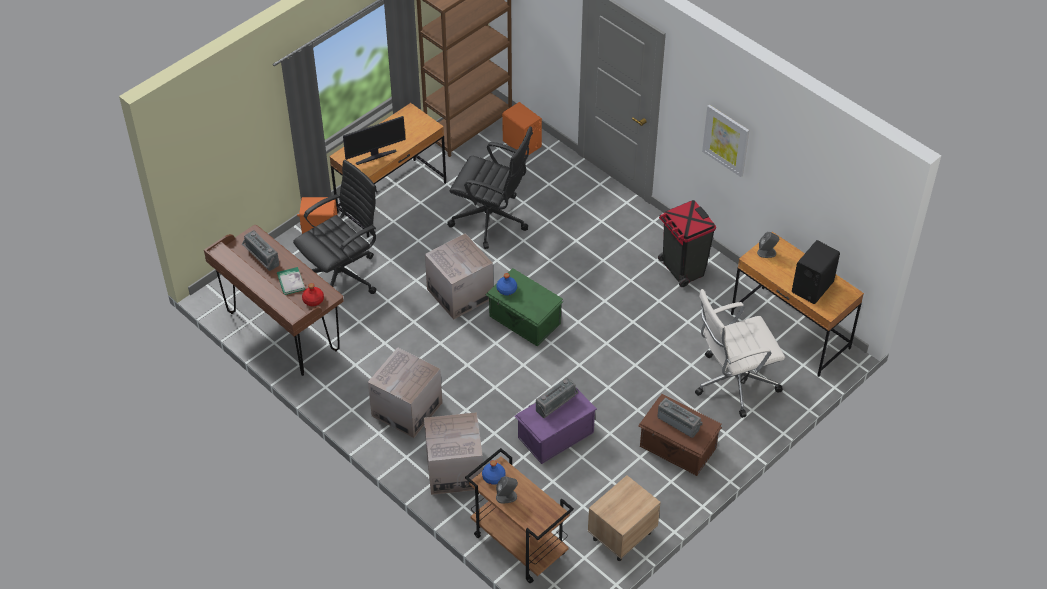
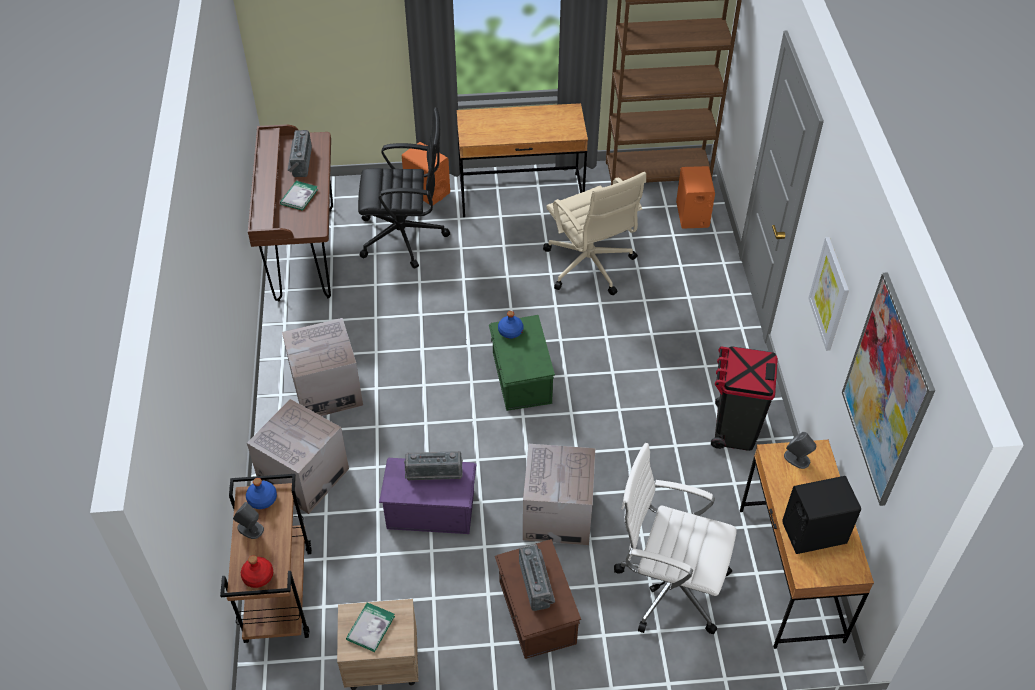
camera: 40 degrees right, 0 degrees up
red bottle [302,283,324,306] -> red bottle moved to [241,555,273,588]
monitor [343,116,406,165] -> none
cardboard box [425,233,493,320] -> cardboard box moved to [523,444,595,545]
black office chair [447,126,533,249] -> beige office chair [543,172,646,295]
none -> book [346,602,395,652]
none -> picture [842,272,935,506]

